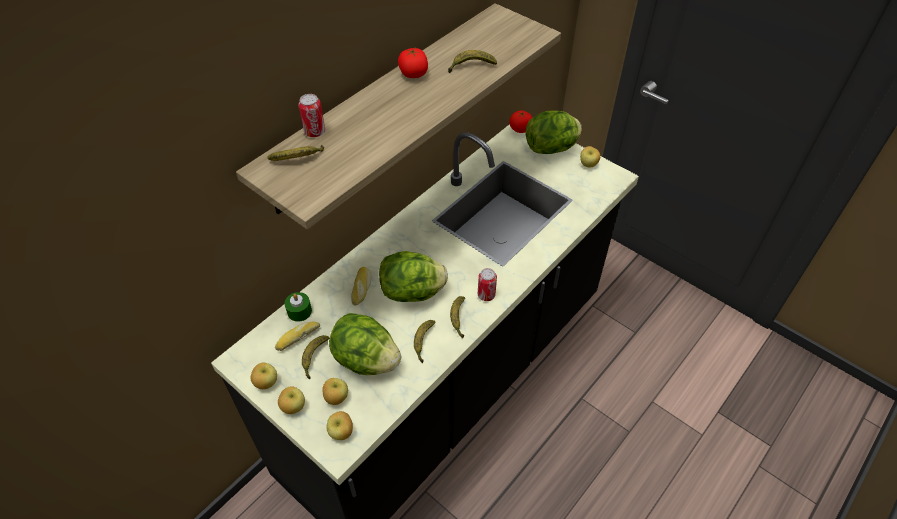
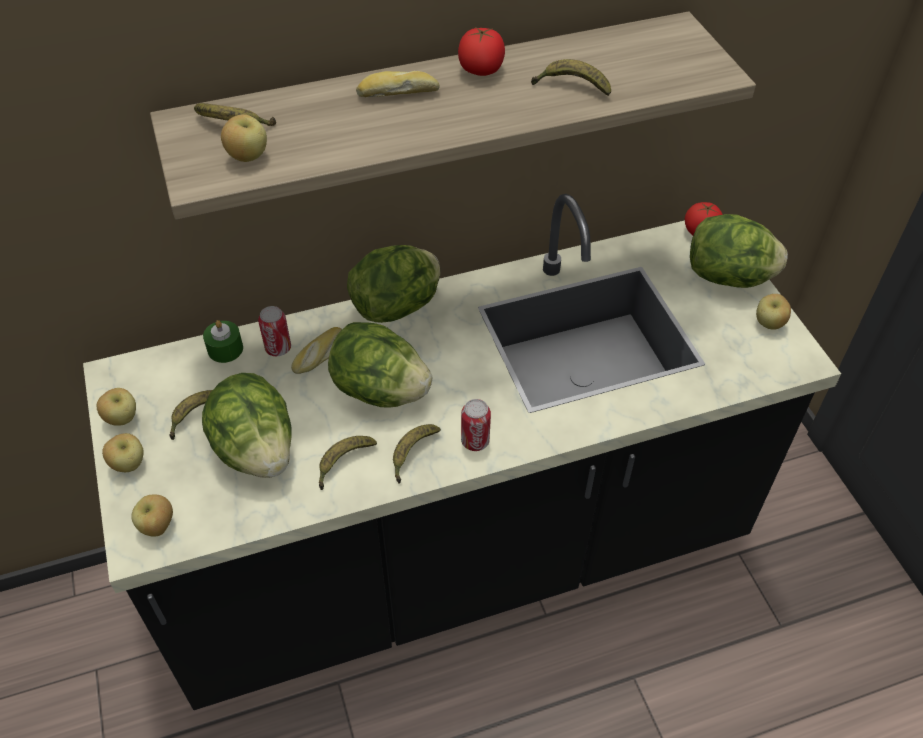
camera: 30 degrees right, 0 degrees up
bread [275,322,320,351] -> bread moved to [356,71,439,97]
can [298,94,325,137] -> can moved to [258,306,291,356]
apple [322,378,348,405] -> apple moved to [221,114,267,162]
none -> lettuce [347,245,440,323]

